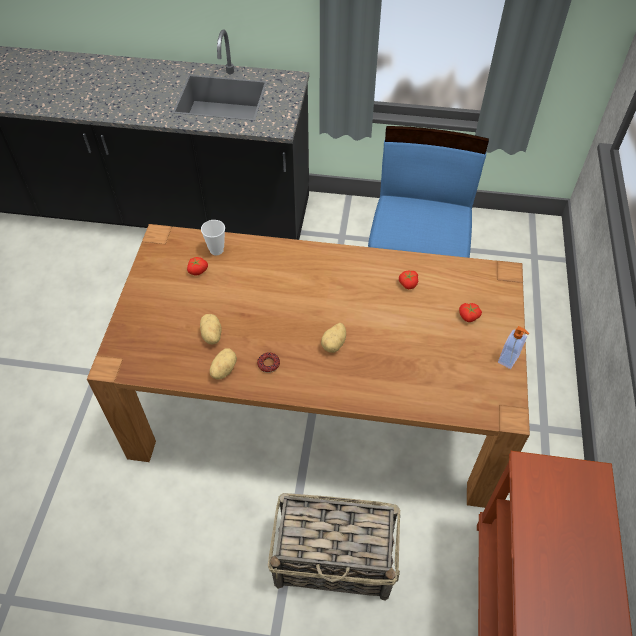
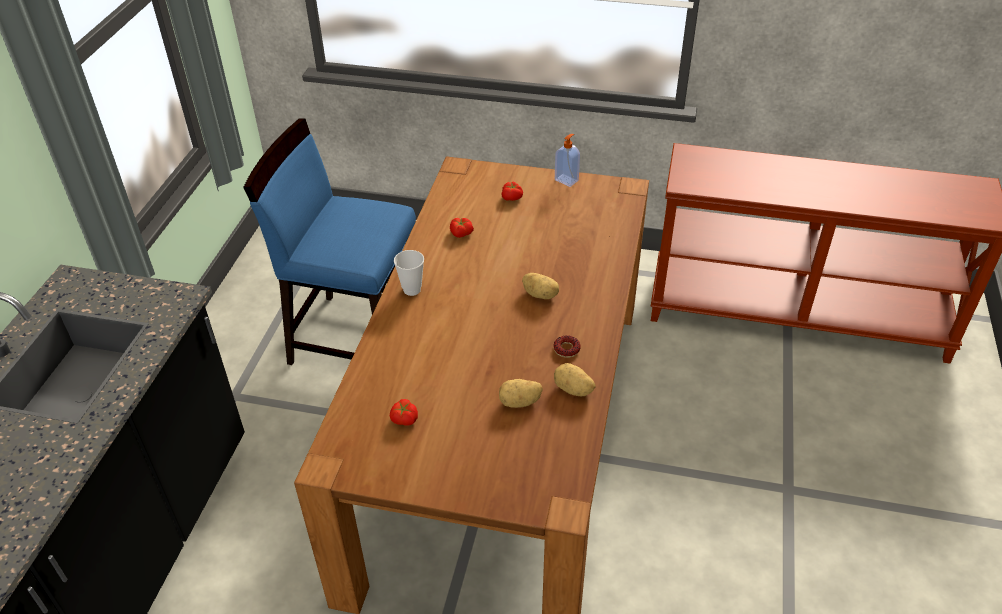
camera: 85 degrees left, 10 degrees down
cup [201,220,225,255] -> cup moved to [394,250,424,296]
basket [268,493,400,601] -> none

